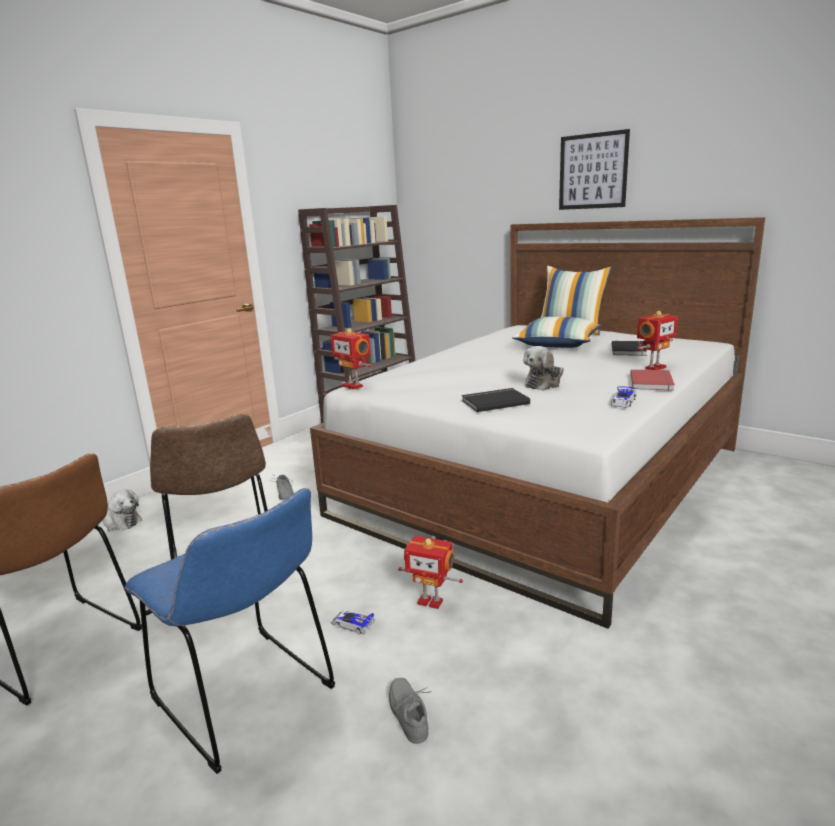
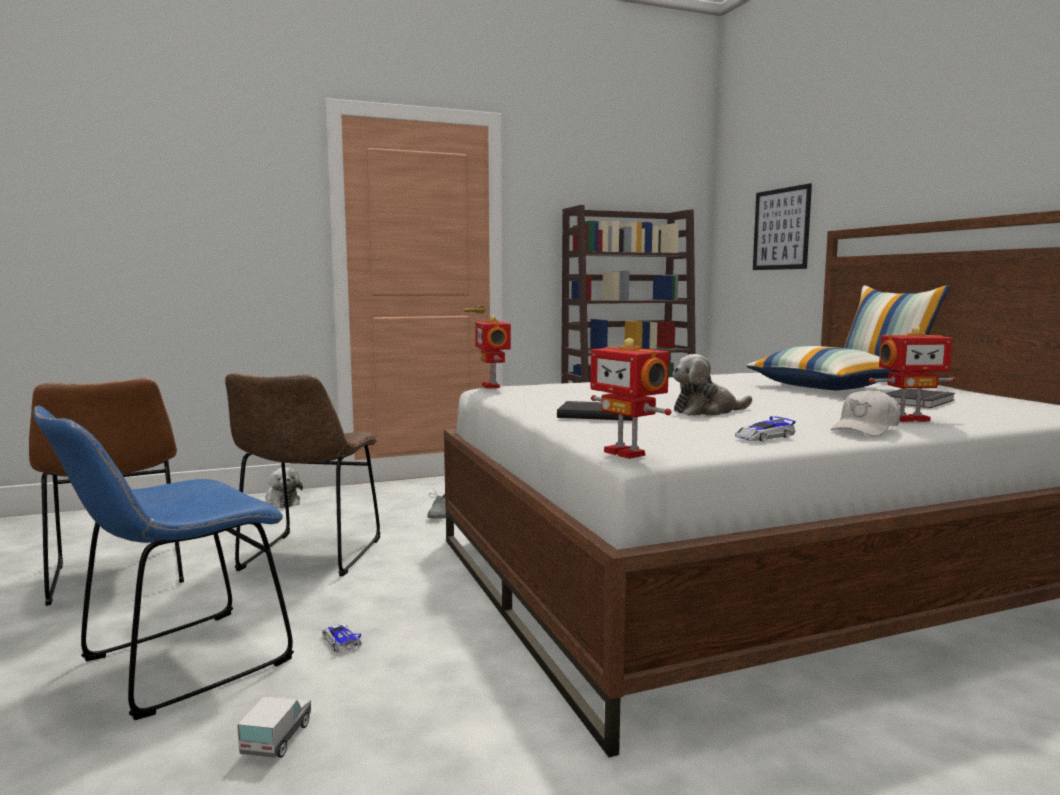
camera: 30 degrees right, 10 degrees down
blue chair [125,488,335,774] -> blue chair turned 60 degrees clockwise [33,405,294,720]
grey shoe [389,678,432,744] -> toy truck [237,696,311,758]
toy robot [398,536,463,609] -> toy robot moved to [590,338,672,459]
picture [559,129,630,210] -> picture moved to [753,183,812,270]
red book [630,369,675,391] -> white cap [830,389,900,436]

